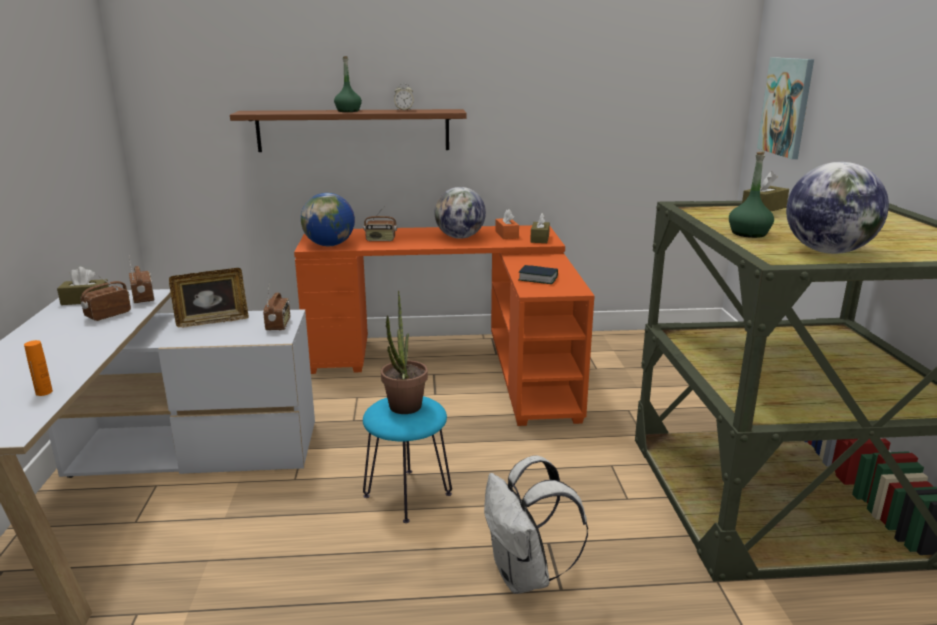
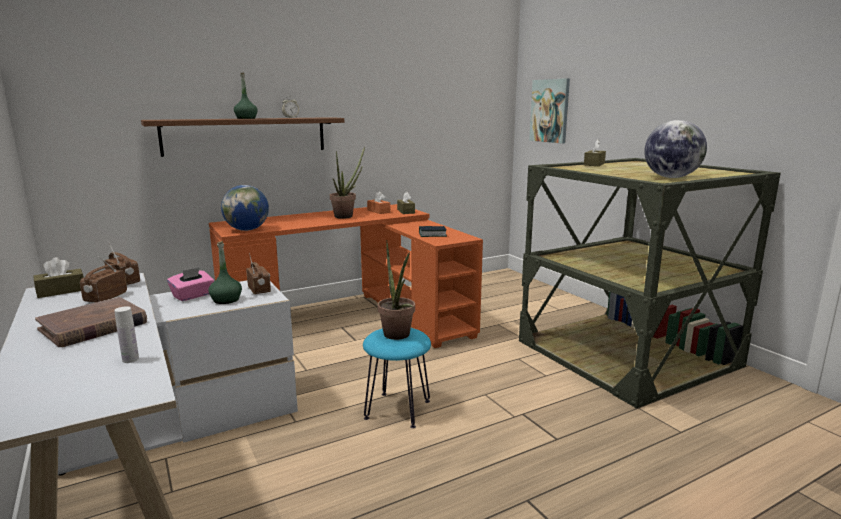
camera: 25 degrees left, 5 degrees down
orange bottle [24,340,53,396] -> white bottle [114,306,139,363]
picture frame [169,268,249,327] -> pink tissue box [167,267,214,301]
radio [364,206,397,241] -> none
globe [435,187,486,239] -> potted plant [330,147,365,219]
white backpack [484,455,588,594] -> none
green bottle [729,152,774,238] -> green bottle moved to [208,241,242,304]
none -> brown book [35,297,147,347]

